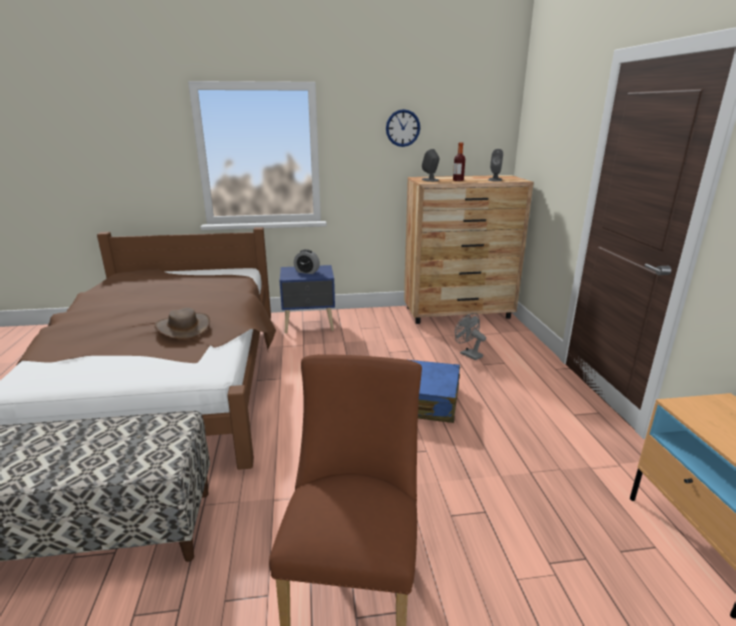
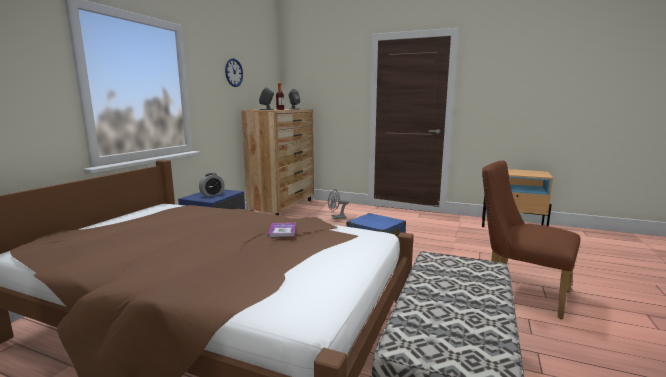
camera: 60 degrees left, 10 degrees down
brown hat [154,308,210,339] -> book [268,222,295,237]

